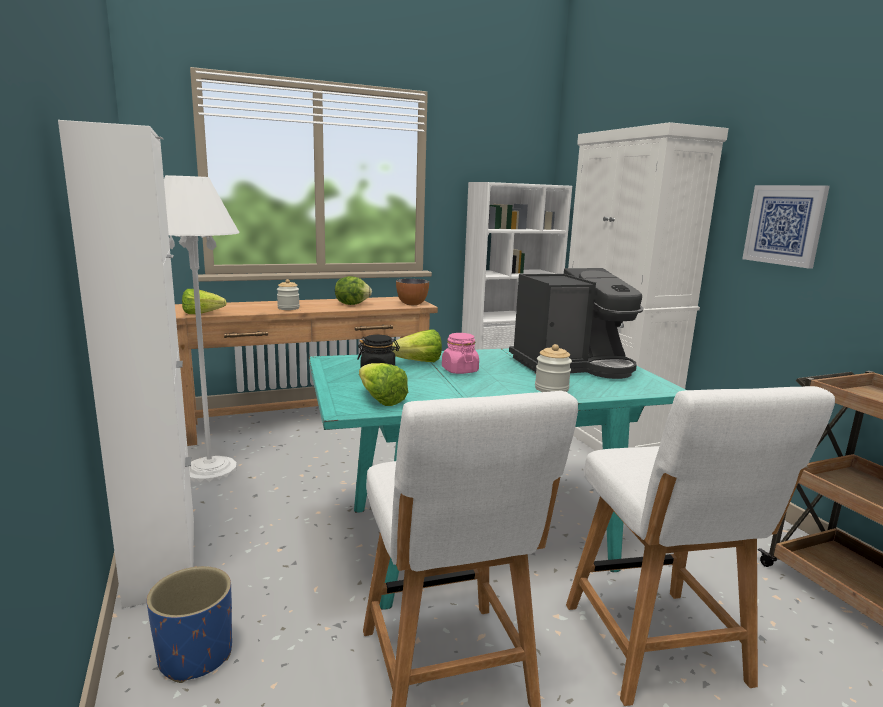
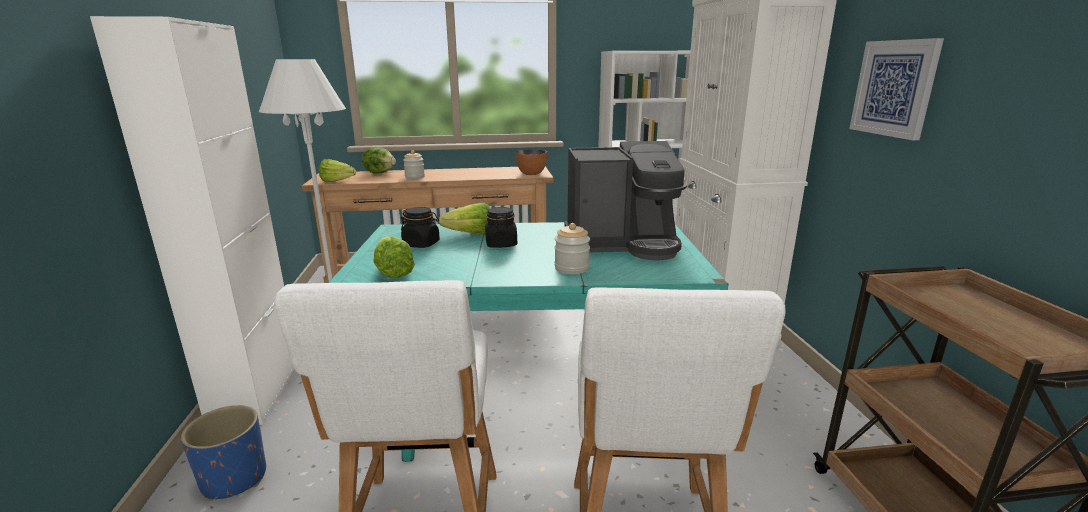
camera: 15 degrees right, 5 degrees up
lettuce [335,276,372,305] -> lettuce moved to [362,147,396,174]
pink jar [442,333,479,374] -> black jar [485,207,517,248]

